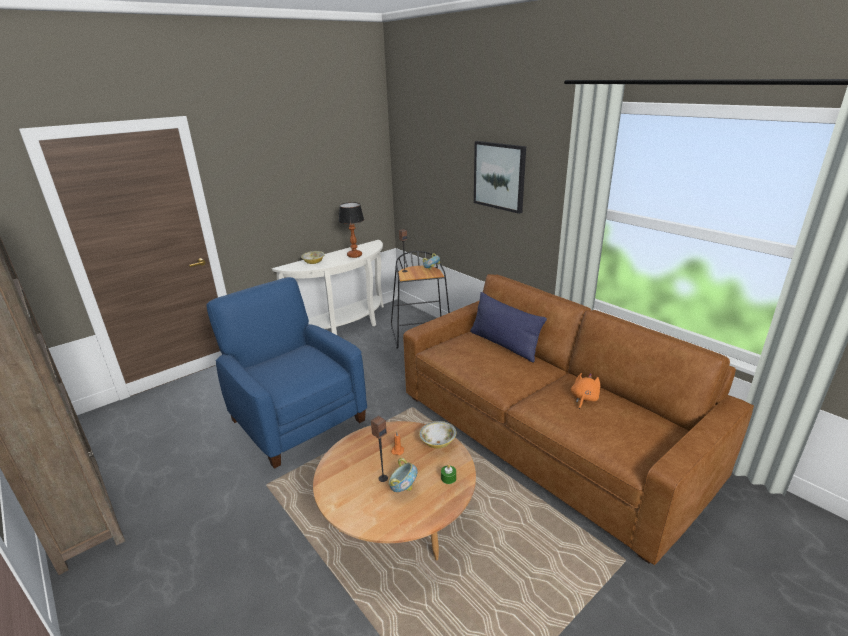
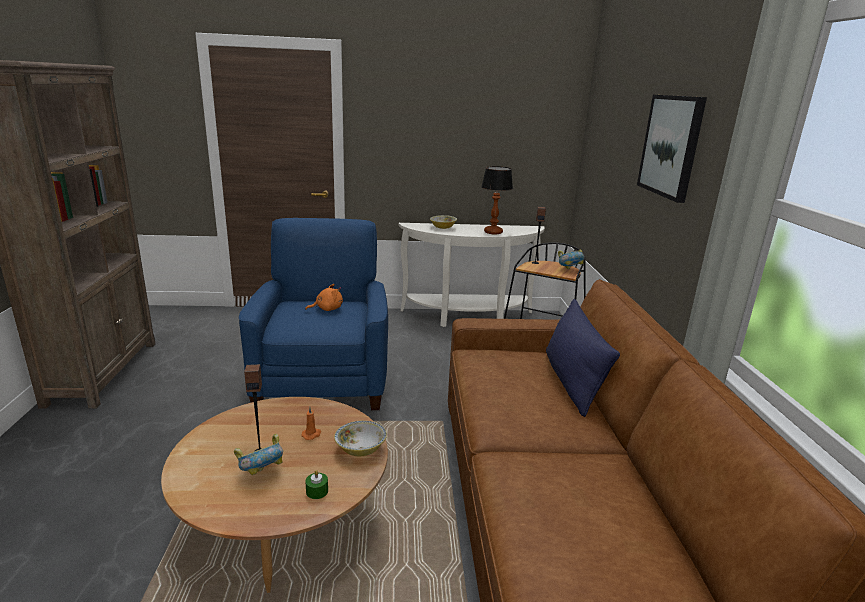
camera: 35 degrees right, 5 degrees down
orange plush toy [571,373,600,409] -> orange plush toy moved to [305,284,343,311]

